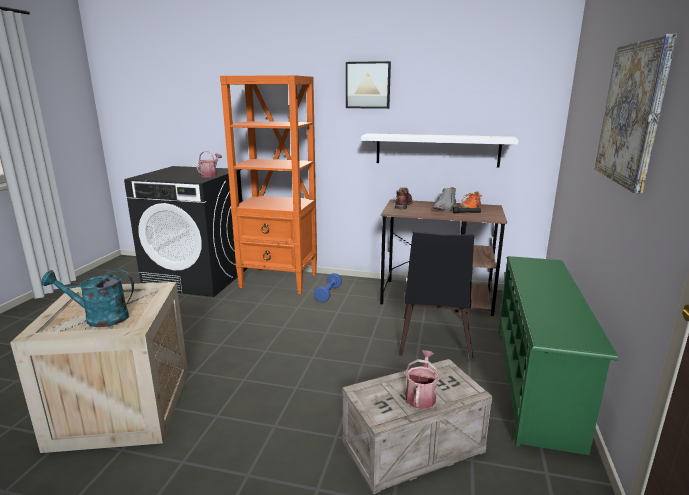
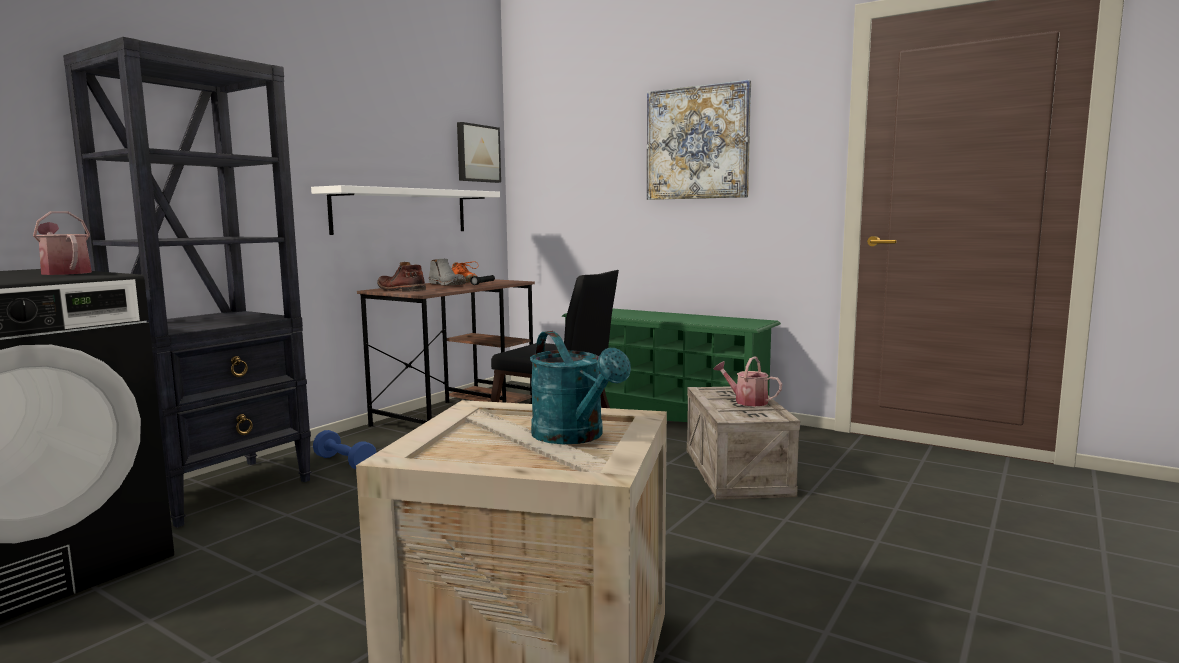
camera: 70 degrees left, 10 degrees down
turquoise watering can [41,269,134,327] -> turquoise watering can turned 45 degrees counterclockwise [530,331,631,444]
orange bookcase [220,75,317,294] -> black bookcase [63,37,311,528]
picture [346,61,391,109] -> picture moved to [457,122,501,183]

